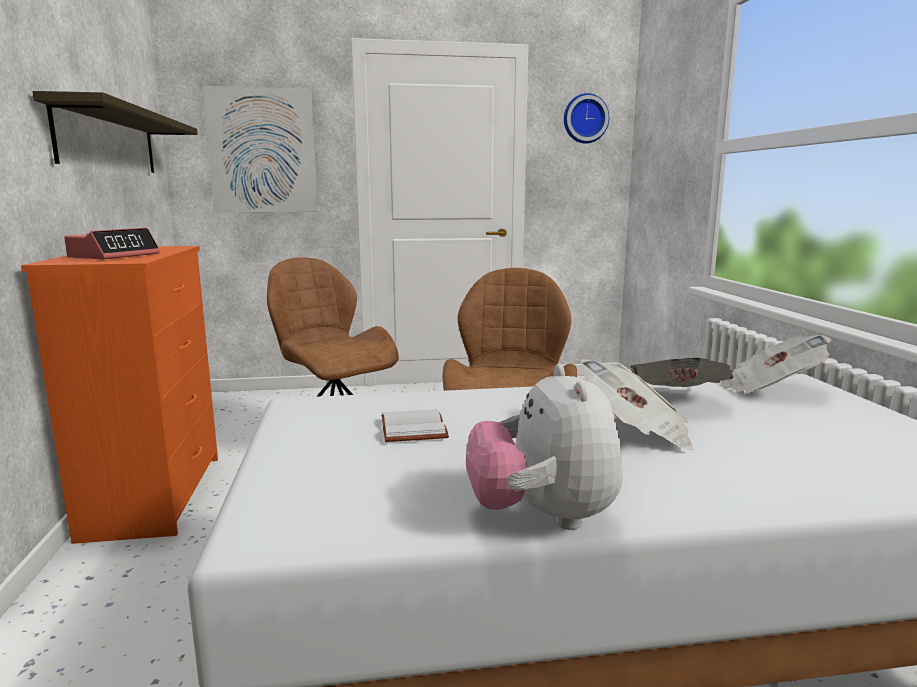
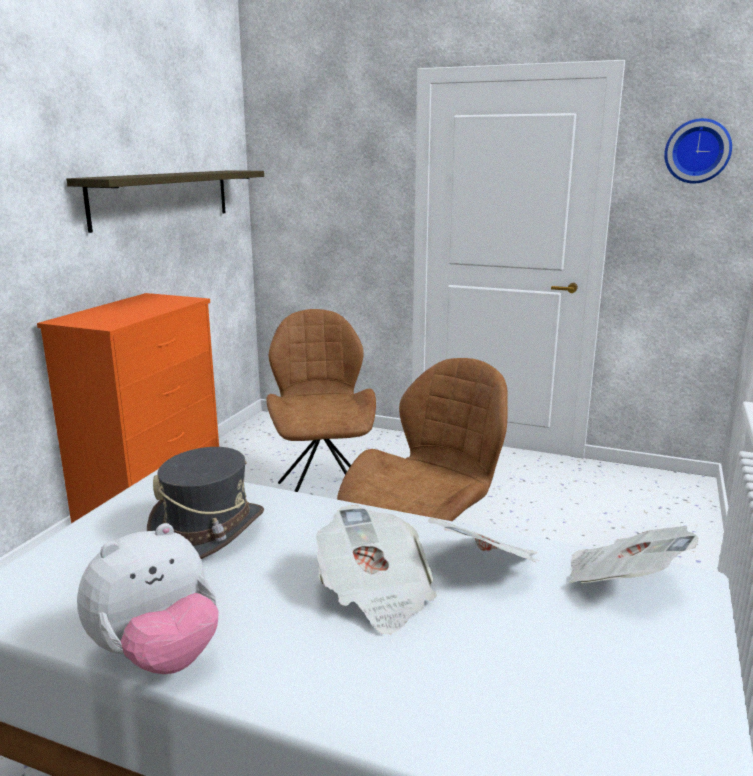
camera: 30 degrees right, 5 degrees up
alarm clock [64,228,160,260] -> none
picture [203,86,318,212] -> none
white book [381,409,449,442] -> grey hat [147,447,264,559]
plush toy [466,364,622,530] -> plush toy turned 150 degrees counterclockwise [77,523,219,674]

